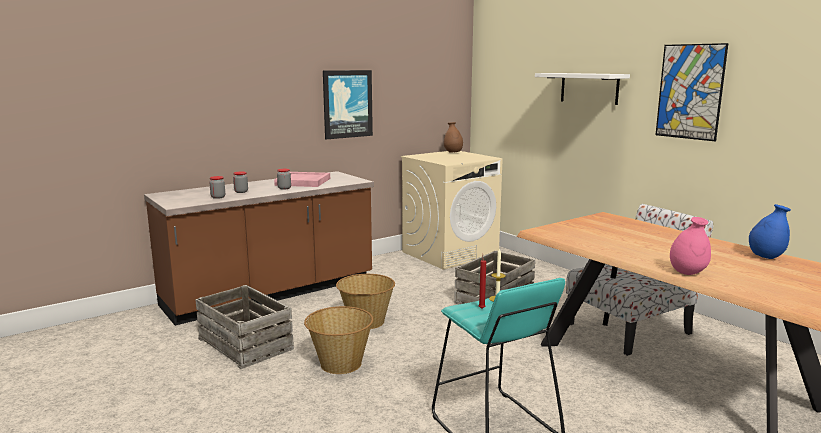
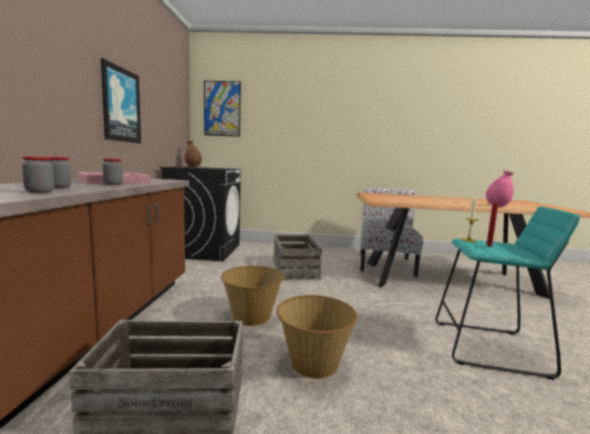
camera: 50 degrees left, 5 degrees down
beige washing machine [401,151,503,270] -> black washing machine [159,167,241,261]
white shelf [535,73,630,105] -> none
picture [655,43,729,141] -> picture moved to [204,81,241,137]
blue vase [749,204,791,259] -> none

